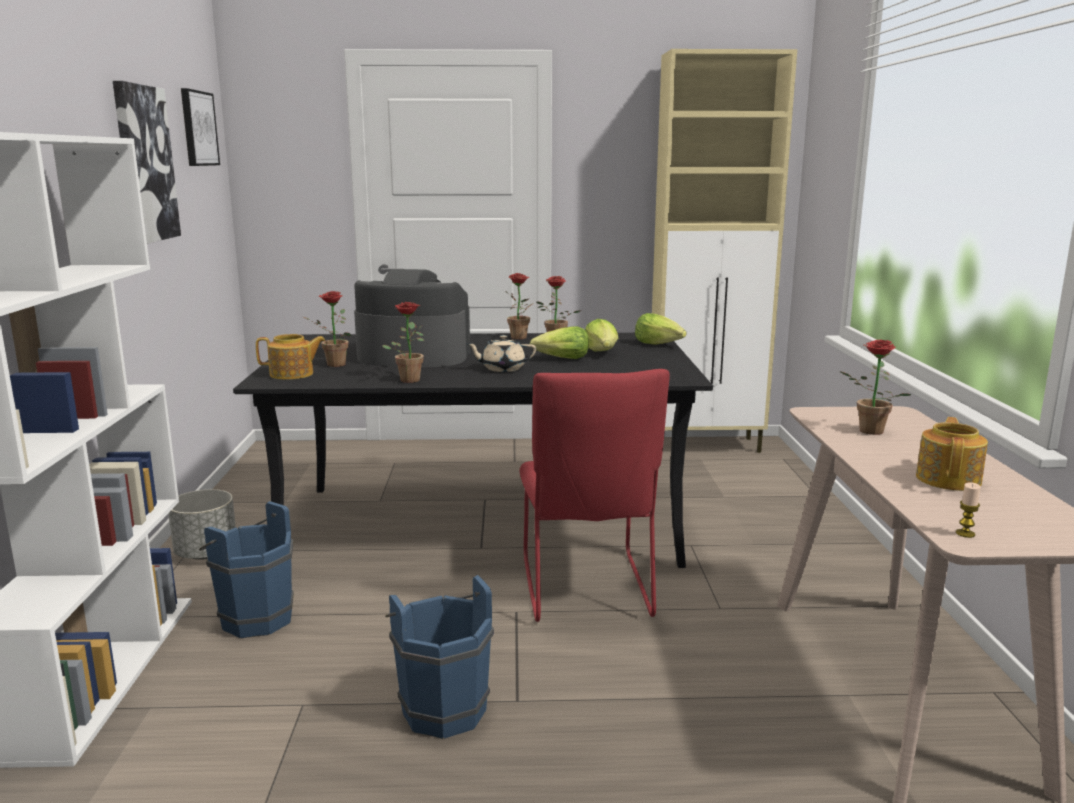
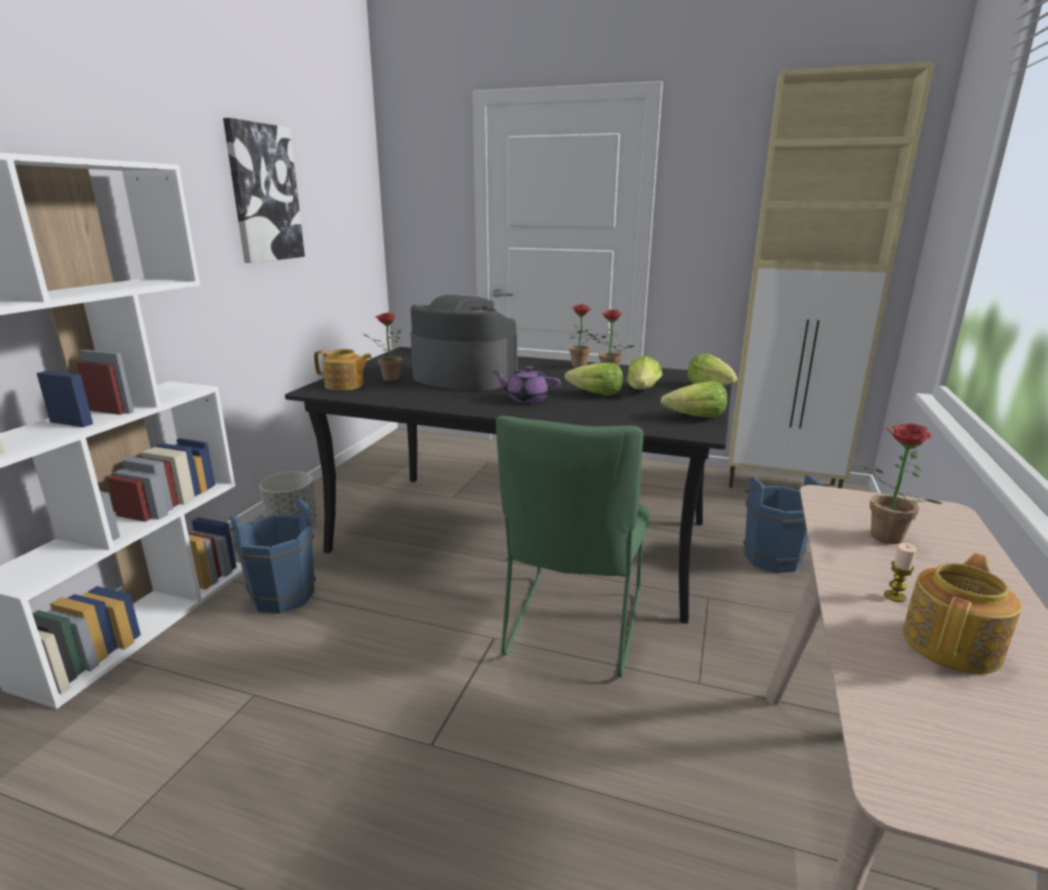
camera: 20 degrees right, 5 degrees up
picture [181,88,220,166] -> none
potted plant [382,302,424,383] -> none
blue bucket [385,575,494,739] -> blue bucket moved to [743,475,821,573]
beige teapot [466,335,536,372] -> purple teapot [493,366,560,403]
red chair [519,369,670,622] -> green chair [496,416,650,678]
candle [956,482,981,538] -> candle moved to [884,543,917,602]
none -> lettuce [661,381,727,418]

